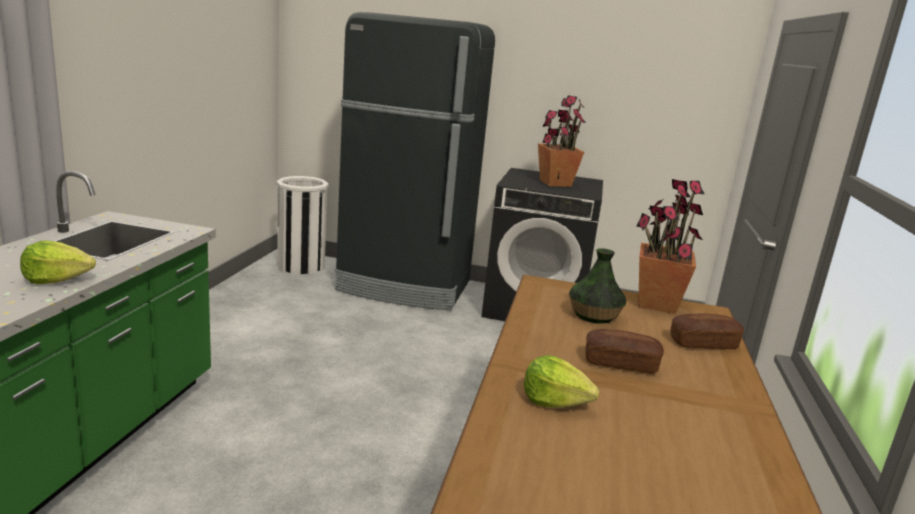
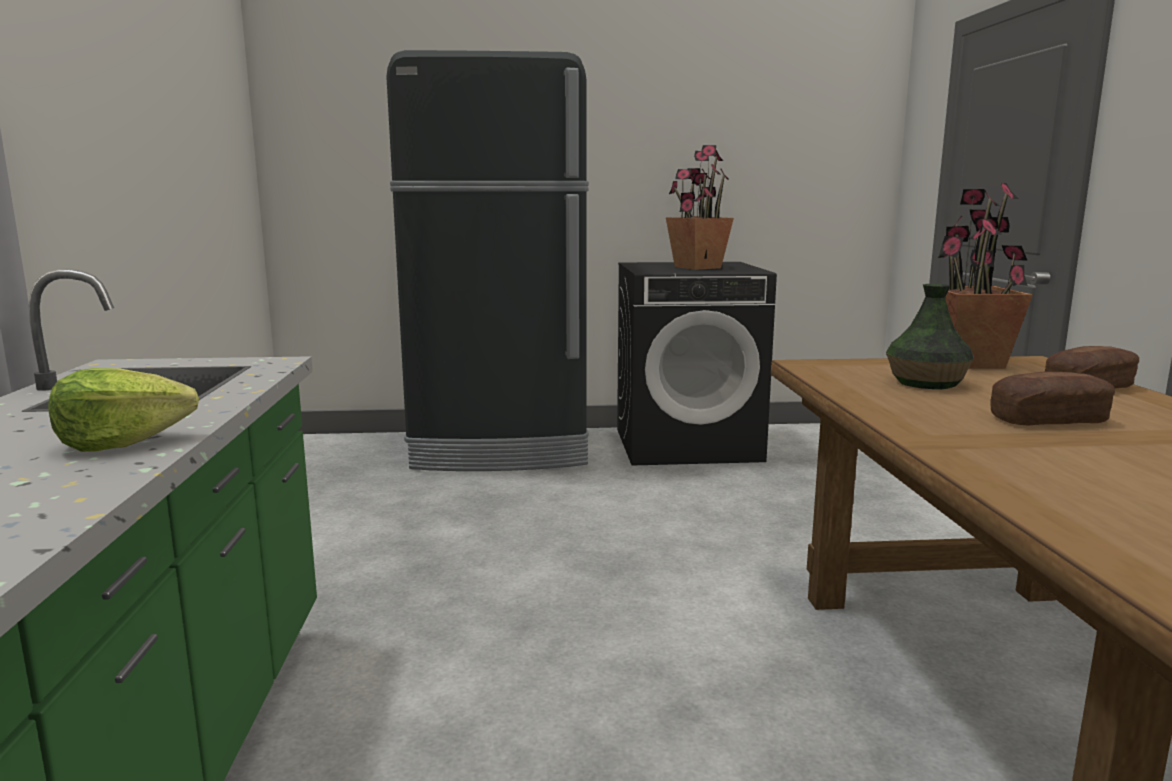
camera: 15 degrees left, 5 degrees down
white trash can [276,176,329,275] -> none
lettuce [524,355,599,408] -> none

